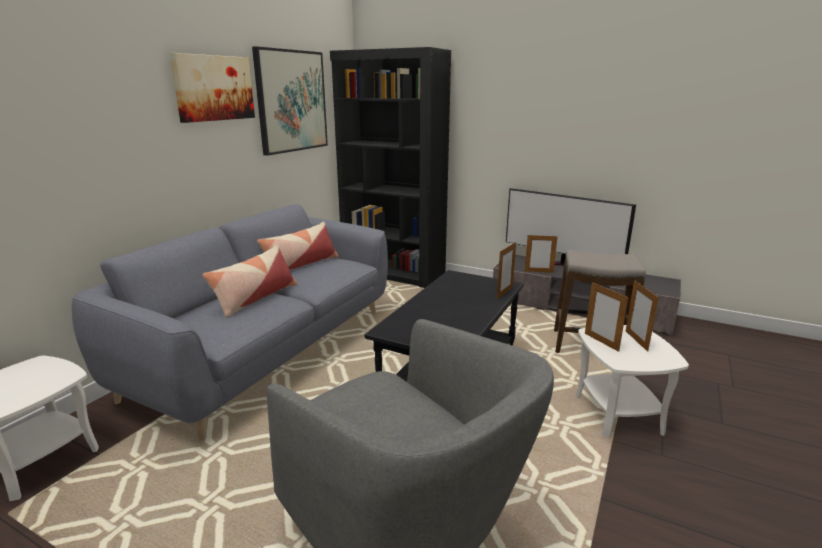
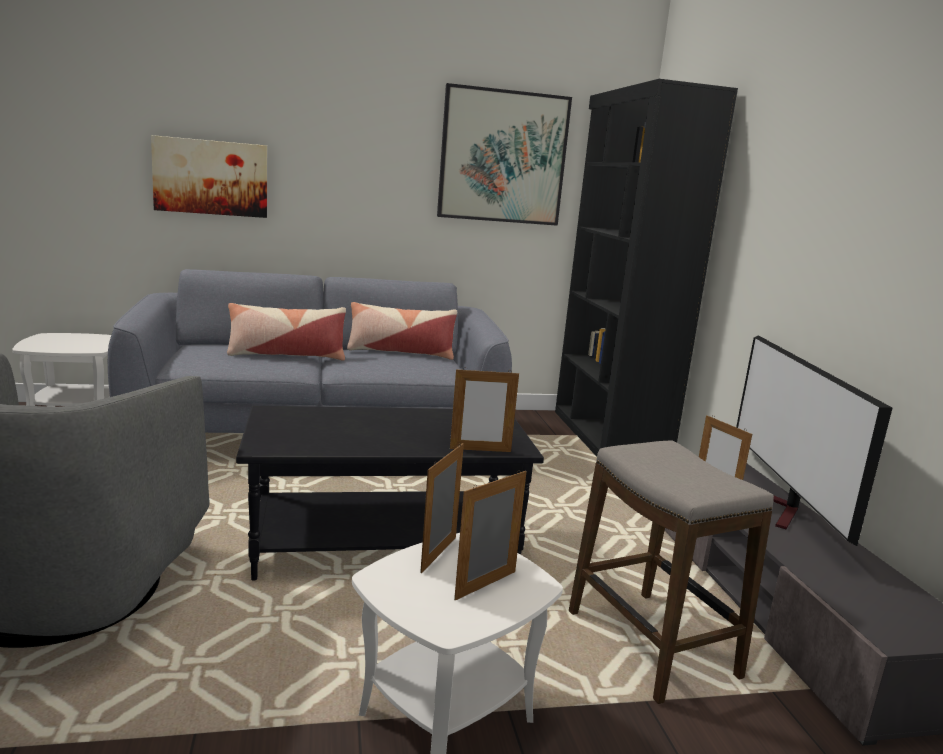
camera: 50 degrees right, 5 degrees down
picture [169,53,255,123] -> picture moved to [151,135,267,218]

